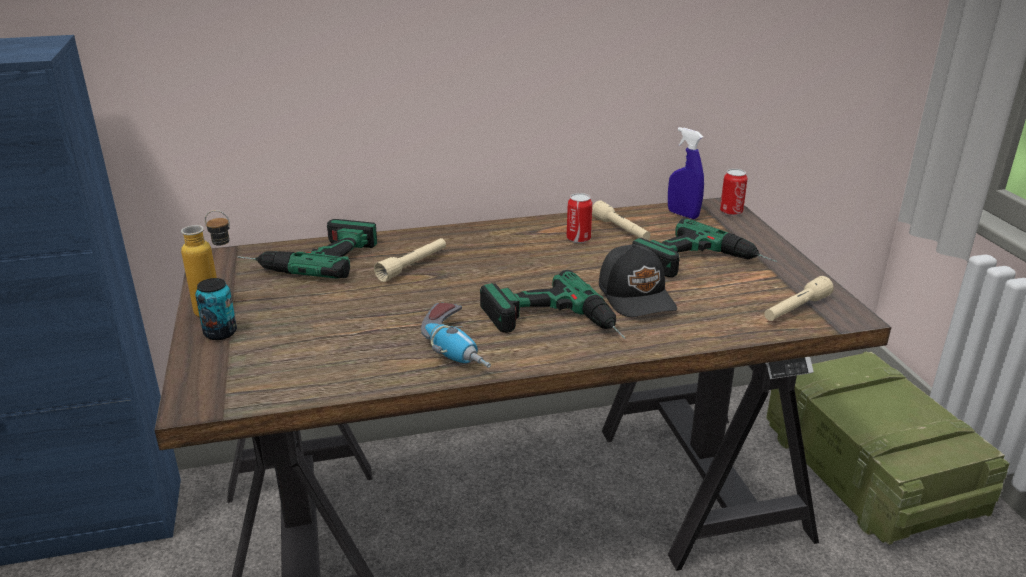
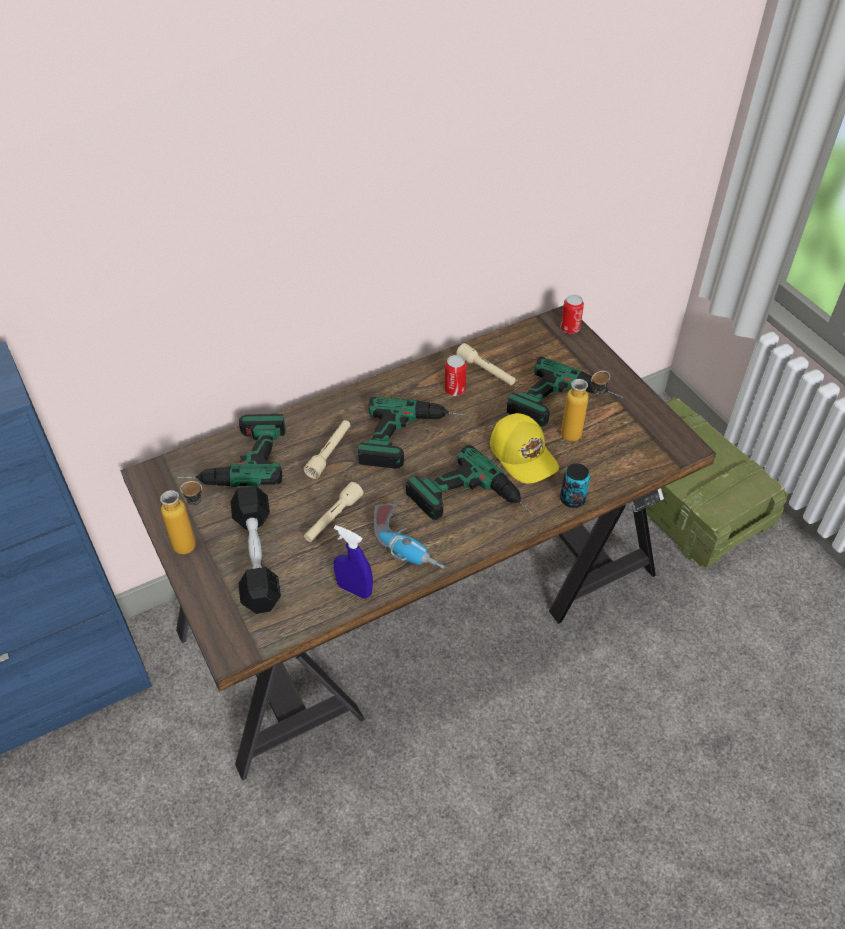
camera: 15 degrees left, 20 degrees up
can [195,278,237,340] -> can moved to [560,463,590,508]
black cap [599,244,677,317] -> yellow cap [490,413,559,484]
blue spray bottle [668,127,704,219] -> blue spray bottle moved to [333,525,373,599]
beige flashlight [764,276,834,321] -> beige flashlight moved to [304,482,363,542]
none -> black dumbbell [231,486,281,614]
none -> power drill [358,397,466,469]
none -> bottle [561,371,610,441]

